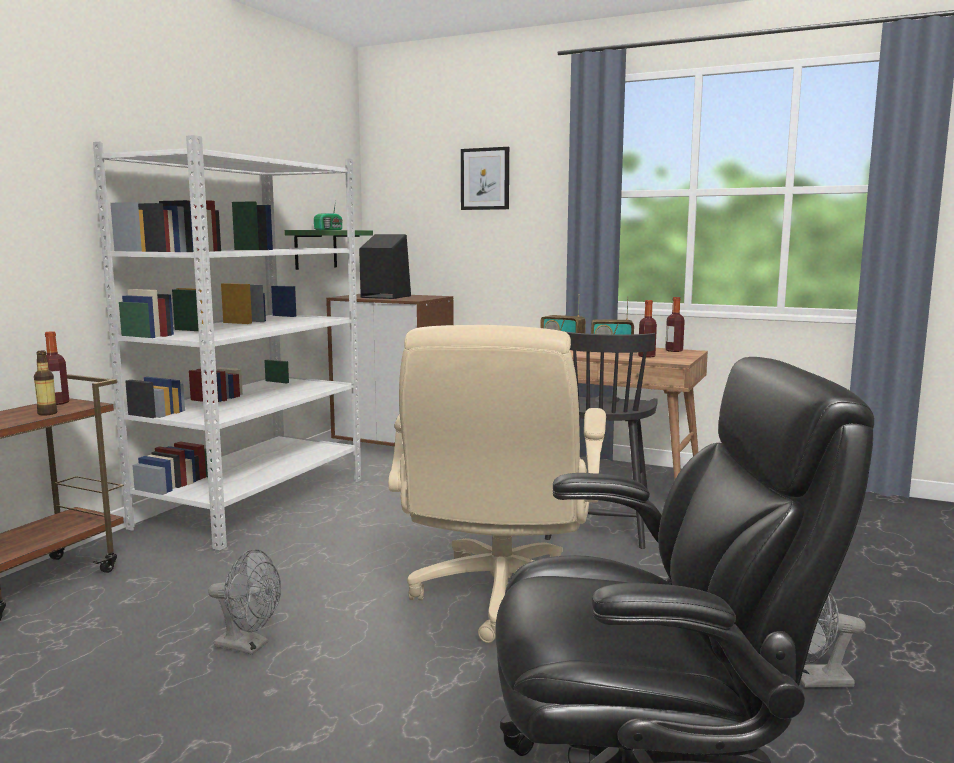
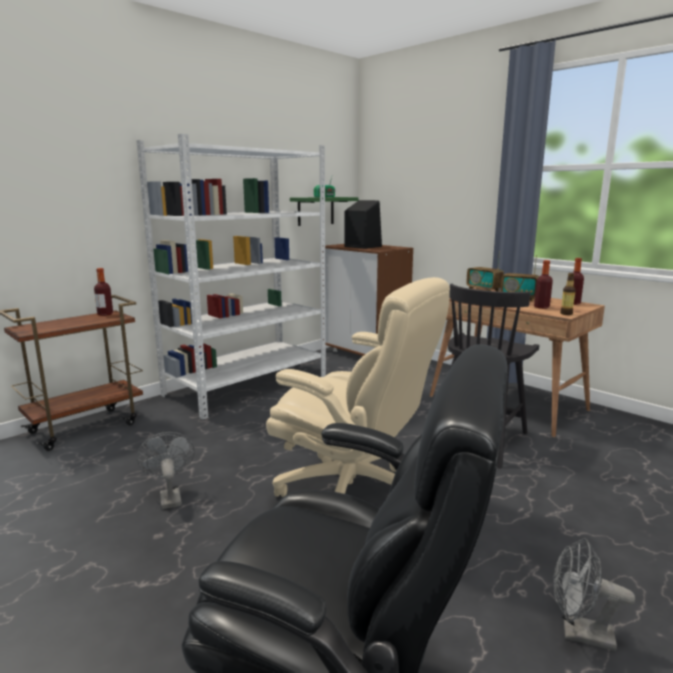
camera: 20 degrees right, 5 degrees up
bottle [34,351,57,416] -> bottle moved to [560,273,576,315]
grey fan [208,549,281,655] -> grey fan turned 150 degrees counterclockwise [137,432,195,509]
beige office chair [388,325,606,643] -> beige office chair turned 90 degrees counterclockwise [266,277,450,497]
picture [461,147,509,210] -> none

